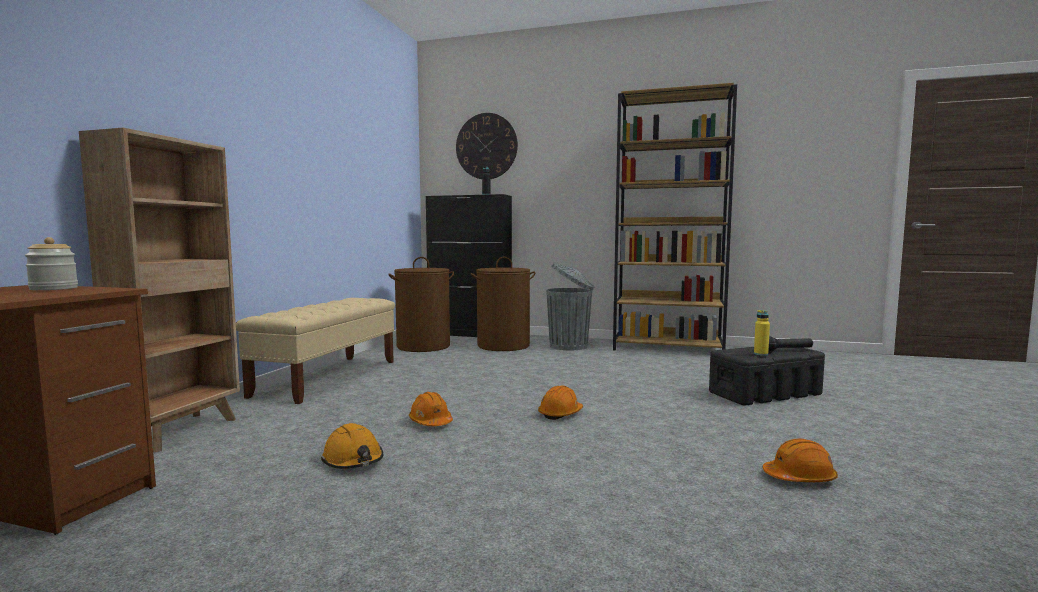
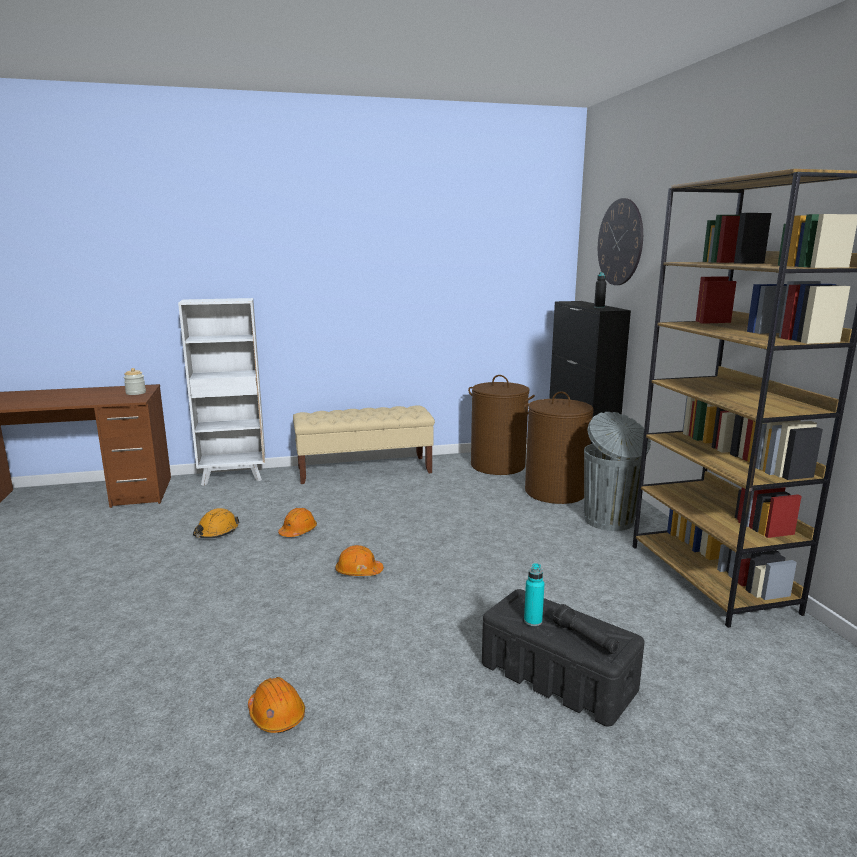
camera: 60 degrees right, 10 degrees up
brown bookcase [79,128,240,452] -> white bookcase [178,298,265,486]
yellow bottle [754,310,770,356] -> turquoise bottle [524,563,544,626]

